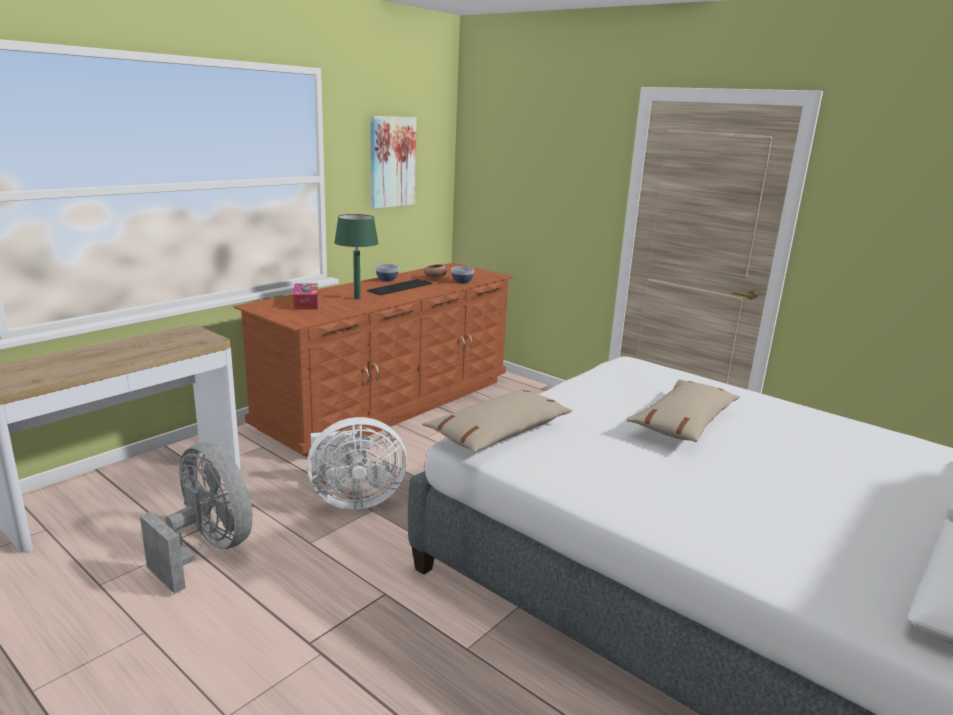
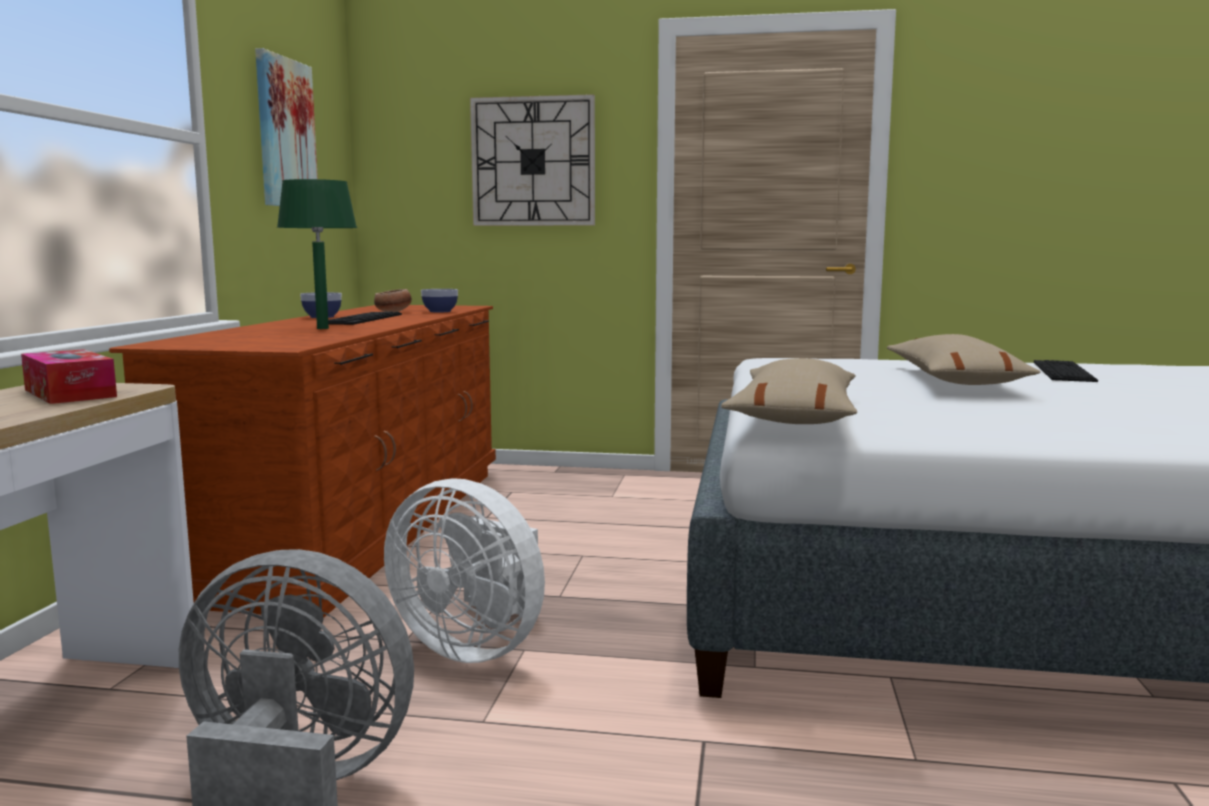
camera: 30 degrees left, 10 degrees down
tissue box [293,283,318,310] -> tissue box moved to [21,349,117,404]
white fan [307,417,407,510] -> white fan turned 75 degrees clockwise [384,478,545,663]
none -> wall clock [470,94,595,226]
none -> keyboard [1034,360,1098,382]

